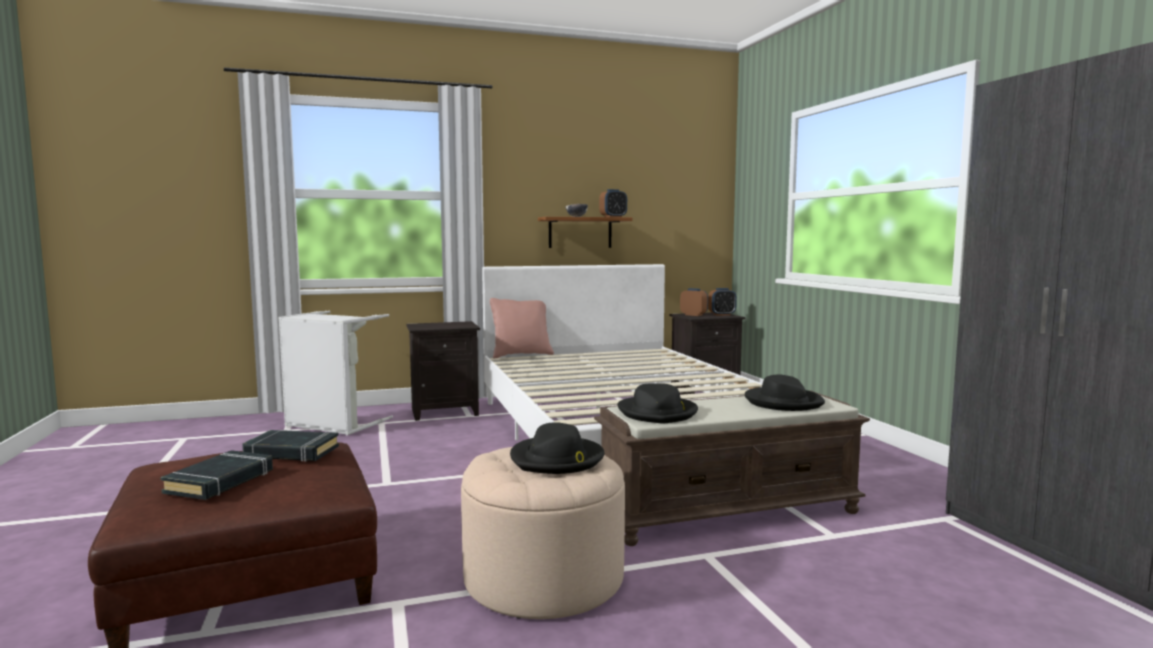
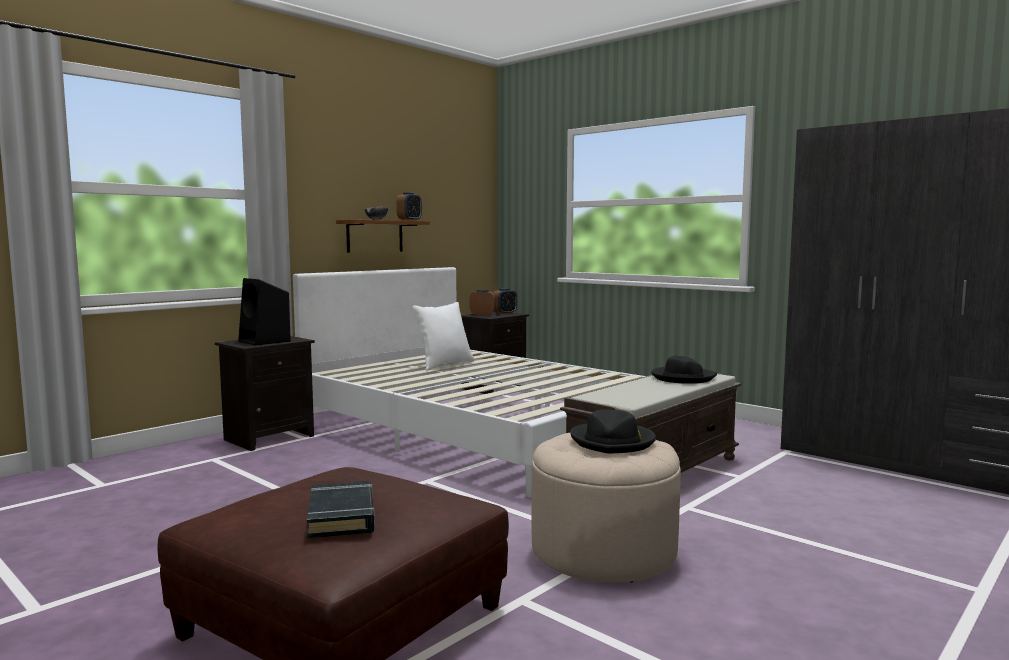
camera: 30 degrees left, 0 degrees up
black book [242,430,339,462] -> none
grey laundry basket [278,311,393,435] -> none
pink pillow [490,298,554,359] -> none
black hat [617,383,698,423] -> none
none -> black speaker [238,278,291,345]
none -> white pillow [413,302,474,371]

